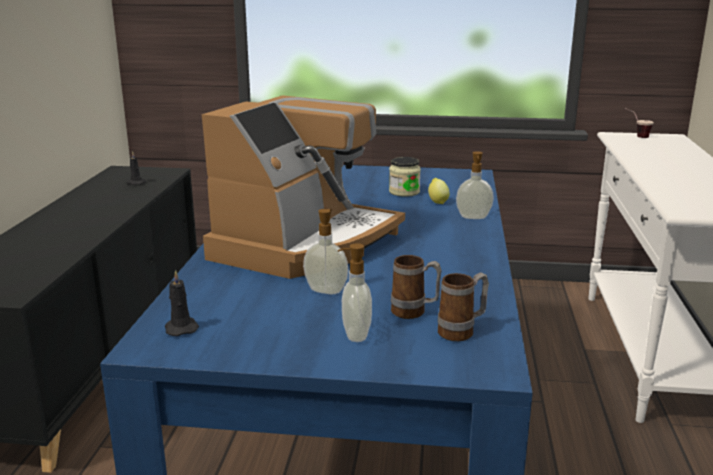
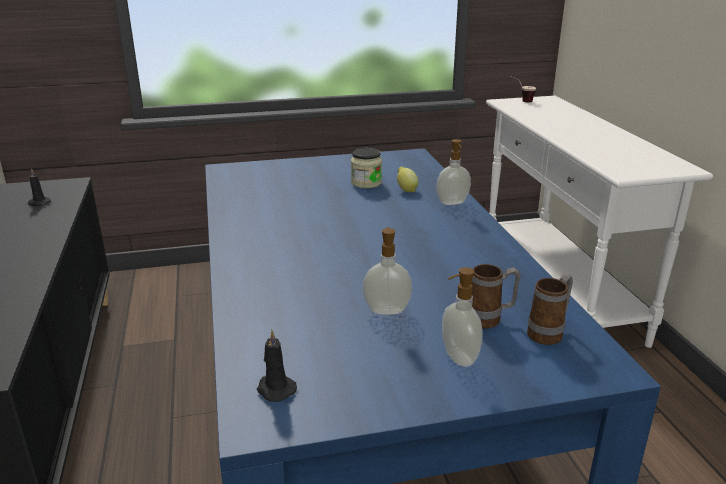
camera: 20 degrees left, 5 degrees up
coffee machine [202,95,405,279] -> none

